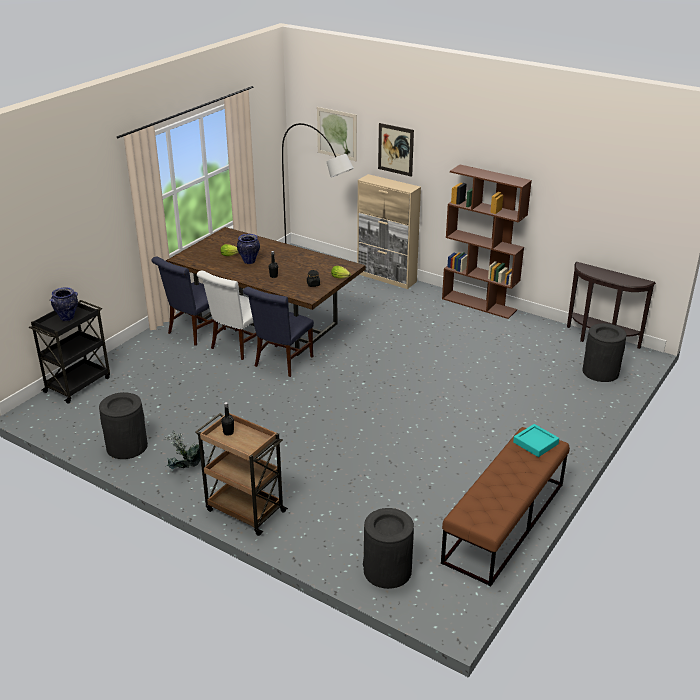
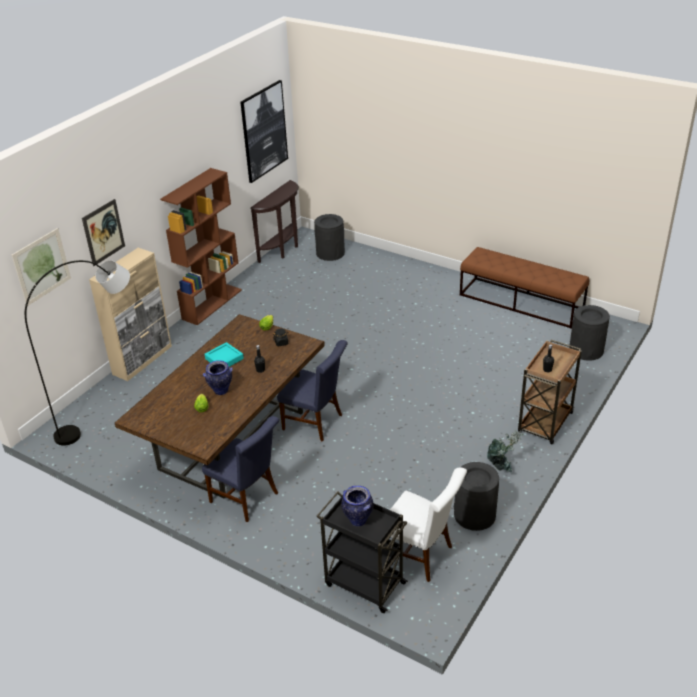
camera: 90 degrees left, 5 degrees up
white chair [197,271,257,360] -> white chair moved to [390,468,467,582]
turquoise tray [513,424,559,457] -> turquoise tray moved to [204,342,244,367]
none -> picture [240,80,288,183]

